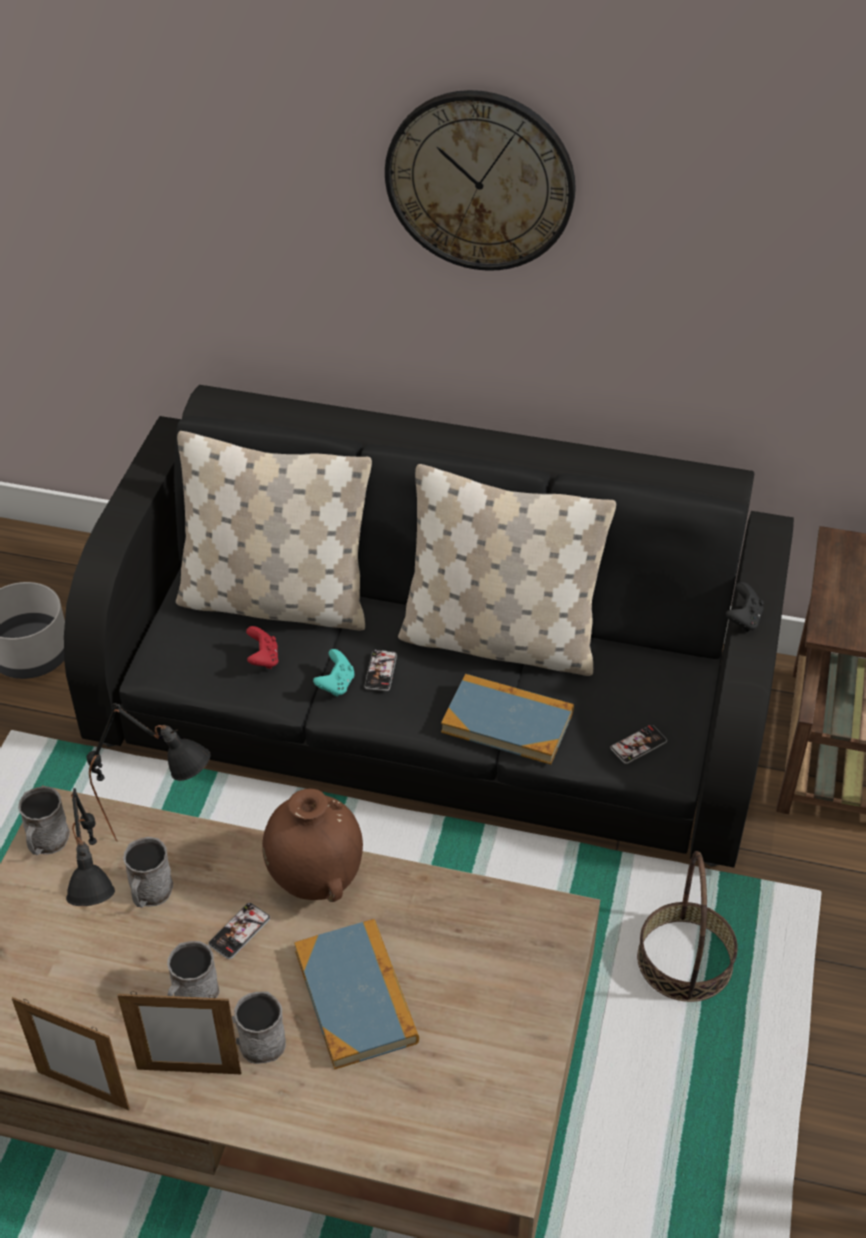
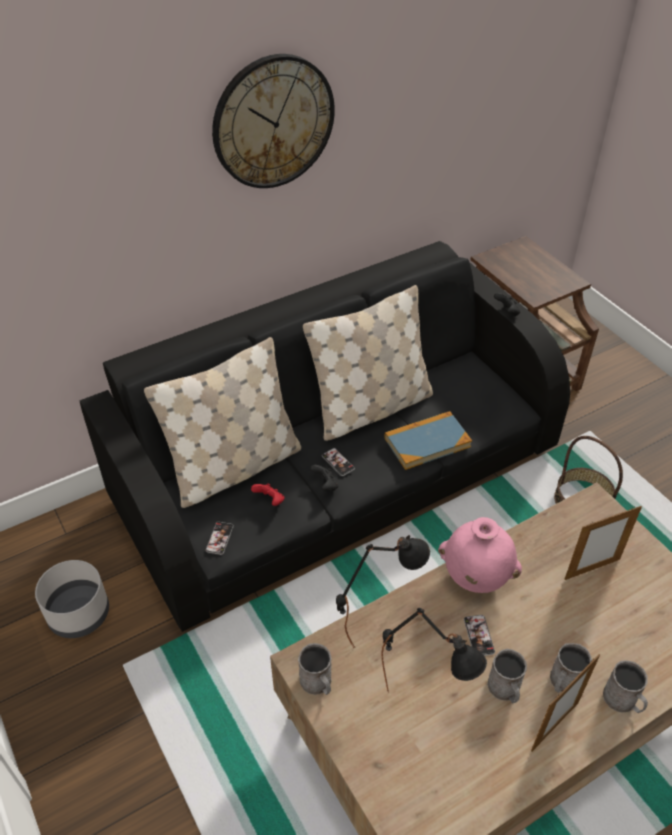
camera: 45 degrees left, 0 degrees up
picture frame [12,997,130,1110] -> picture frame moved to [565,506,642,580]
grey mug [123,837,173,908] -> grey mug moved to [603,660,648,713]
brown vase [262,788,363,902] -> pink vase [438,517,522,593]
book [294,919,419,1070] -> none
turquoise game controller [313,649,354,697] -> black game controller [310,465,339,491]
phone [611,725,667,764] -> phone moved to [205,522,234,555]

